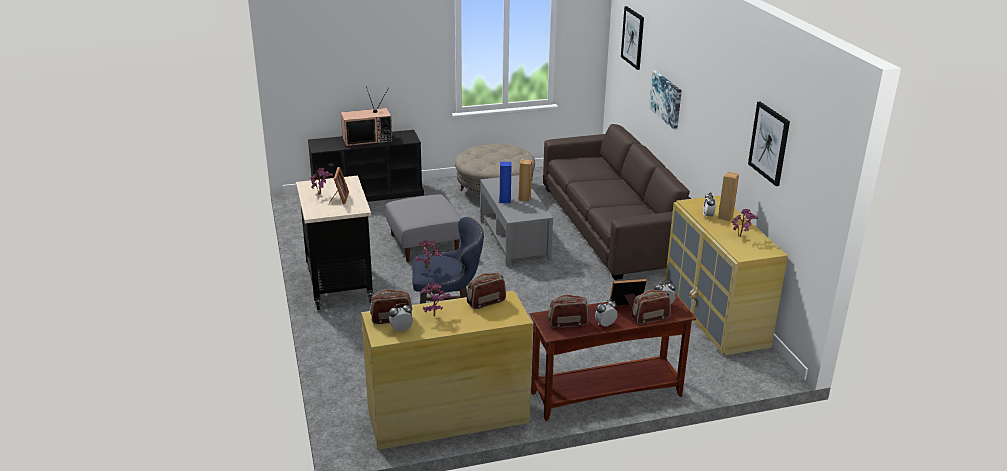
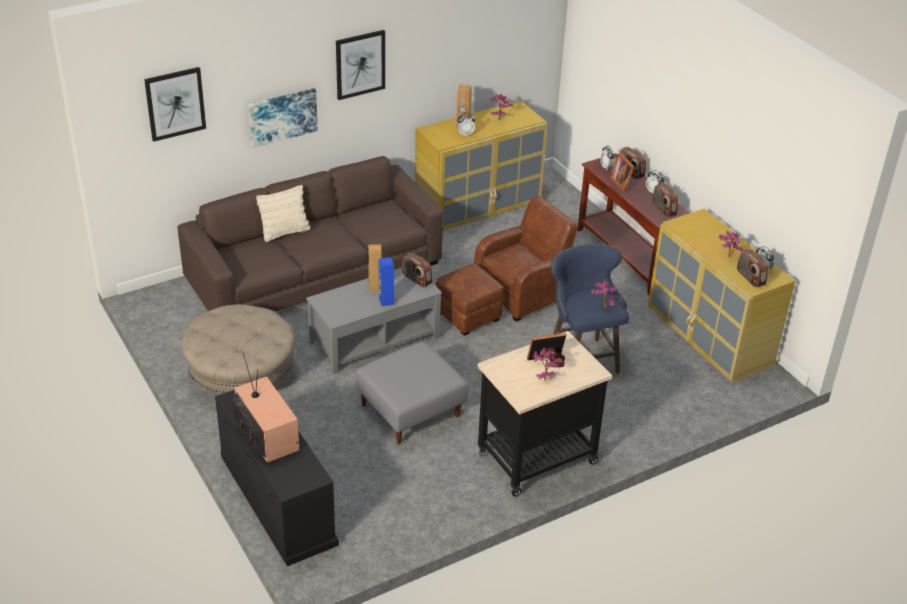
camera: 105 degrees left, 10 degrees up
radio [467,273,506,309] -> radio moved to [402,252,432,288]
picture [748,102,790,186] -> picture moved to [336,30,385,100]
none -> beige pillow [256,185,310,242]
none -> brown armchair [436,196,577,336]

